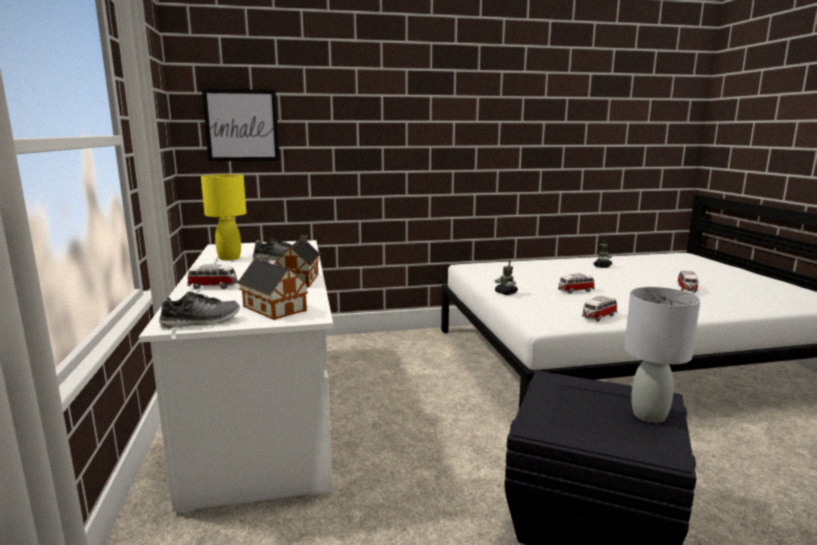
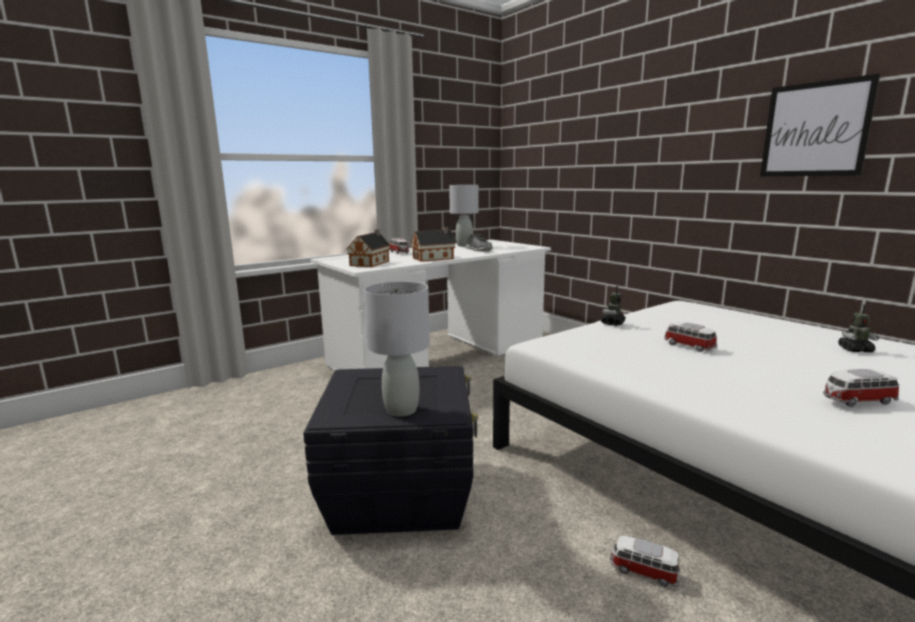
camera: 65 degrees right, 0 degrees up
shoe [159,291,240,329] -> none
yellow table lamp [201,174,246,261] -> grey table lamp [449,185,479,247]
picture [202,89,280,162] -> picture moved to [760,74,881,176]
toy car [582,296,617,322] -> toy car moved to [610,536,680,587]

